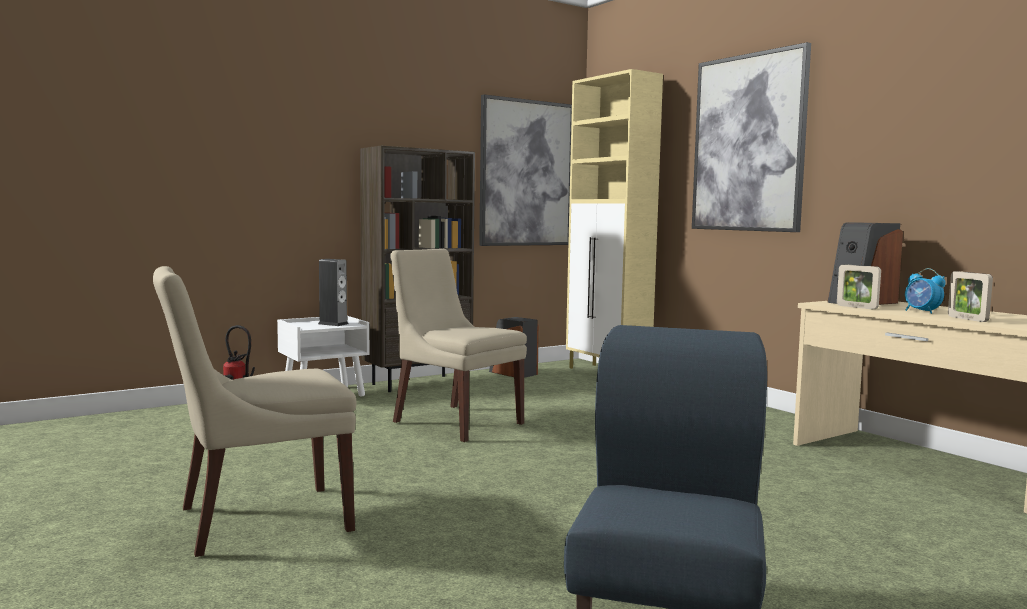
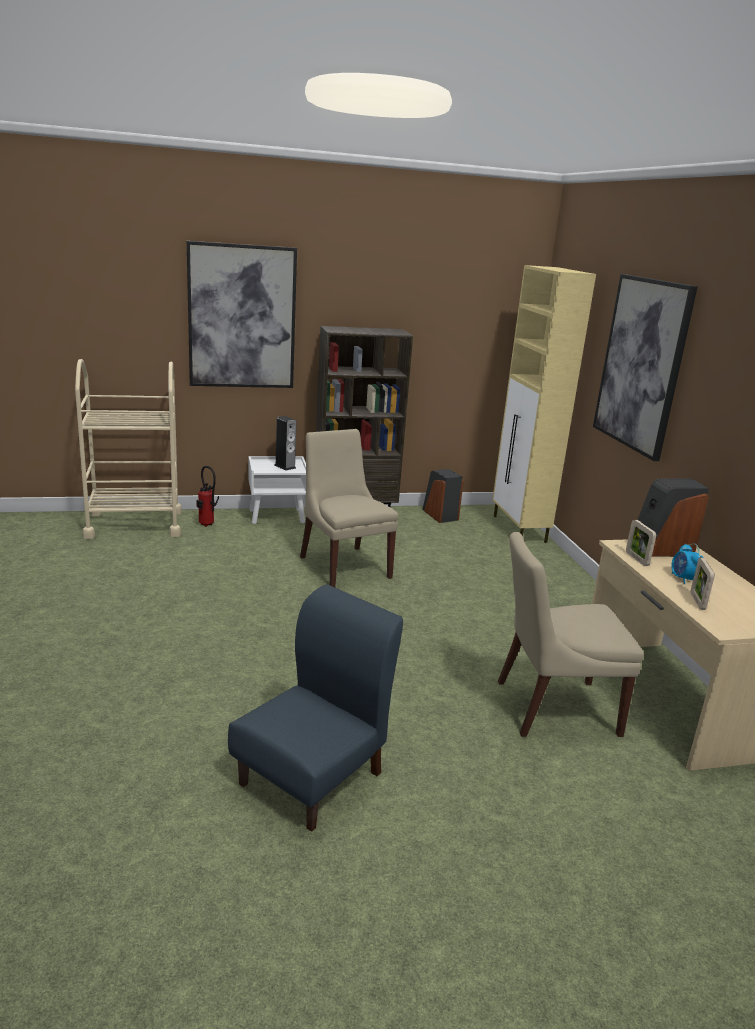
camera: 20 degrees right, 15 degrees up
beige chair [153,266,356,557] -> beige chair moved to [498,532,644,737]
picture [479,94,572,246] -> picture moved to [187,241,297,388]
none -> beige cart [75,359,182,539]

